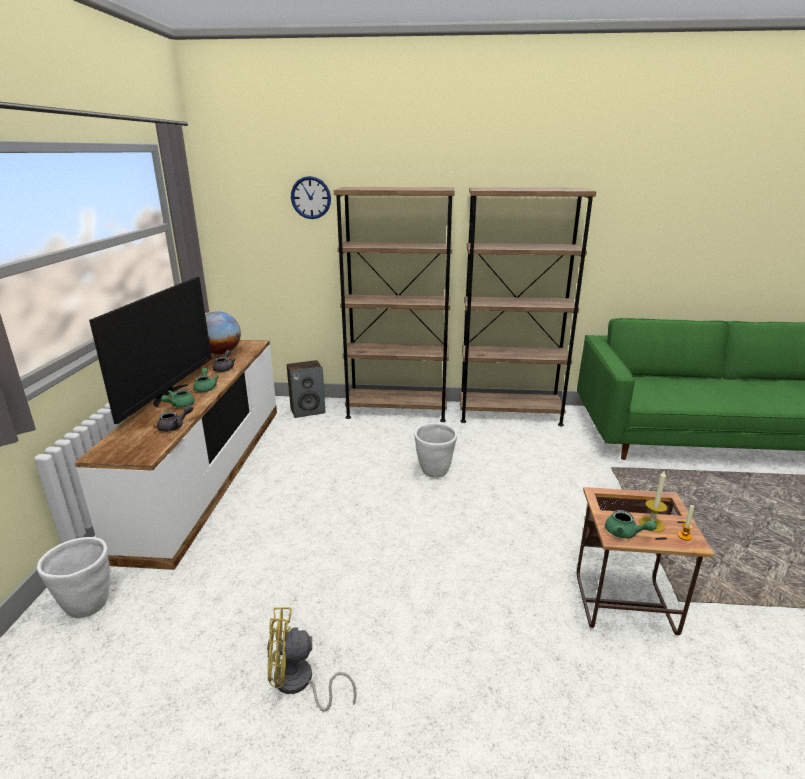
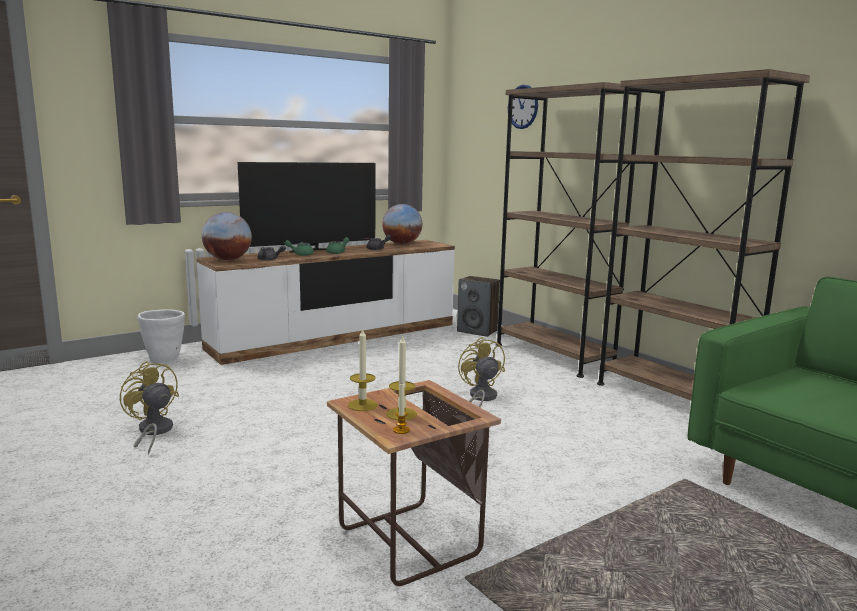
camera: 50 degrees right, 10 degrees down
white planter [414,423,457,478] -> yellow fan [458,337,505,407]
green teapot [605,510,657,538] -> candle [348,328,378,411]
none -> globe [202,212,252,260]

